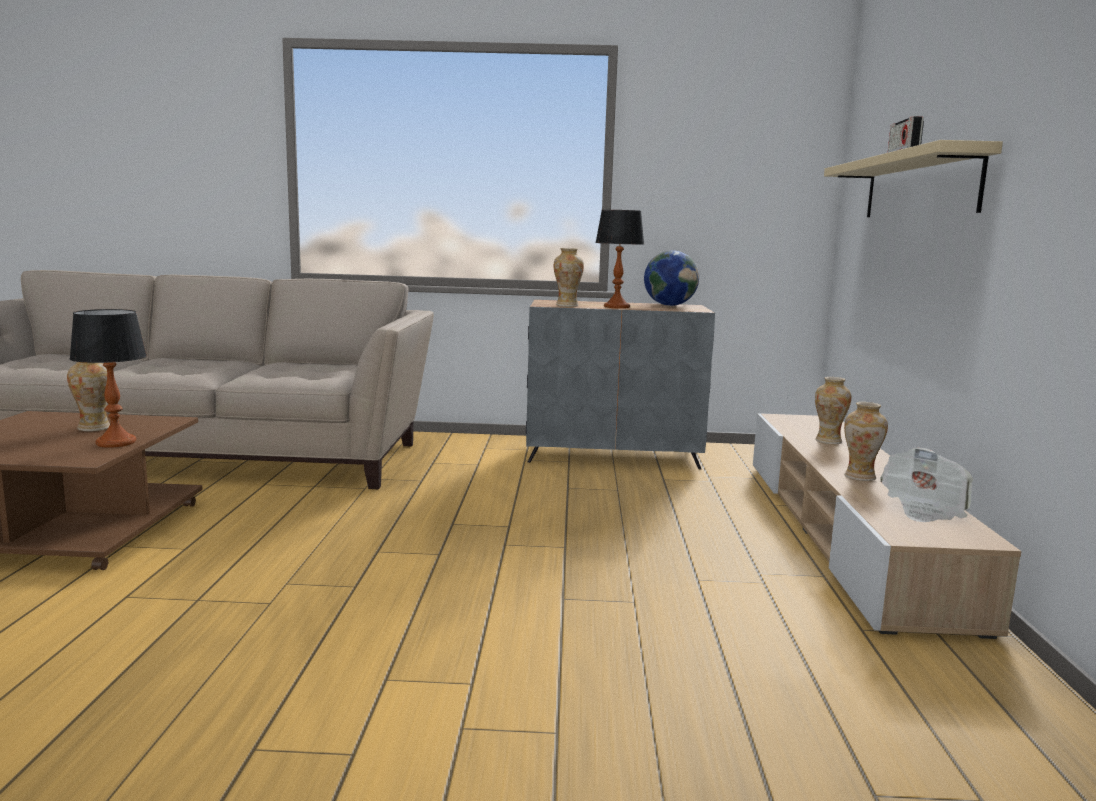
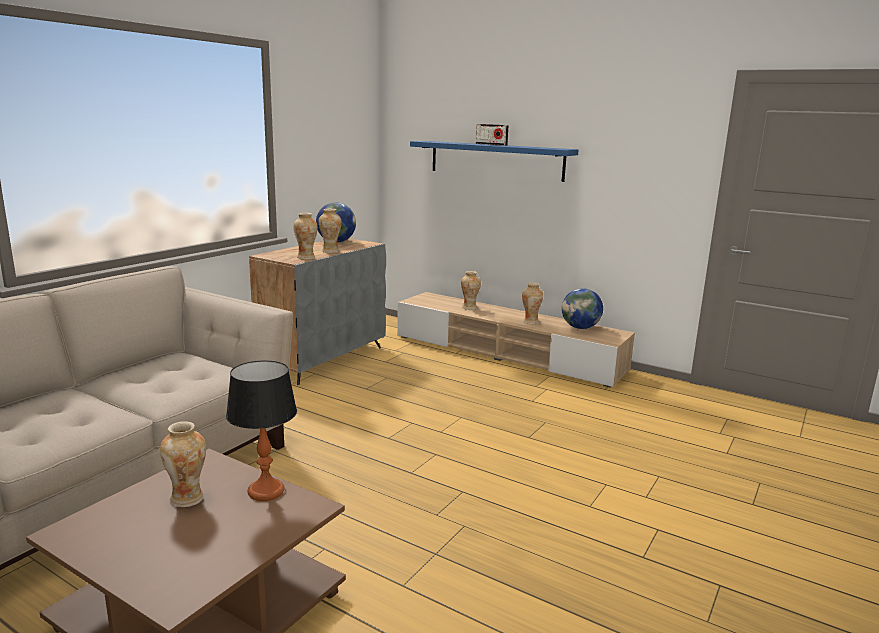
camera: 60 degrees left, 5 degrees up
table lamp [595,210,644,309] -> vase [319,209,342,253]
beige shelf [824,140,1003,217] -> blue shelf [410,141,579,182]
newspaper [880,448,973,522] -> globe [562,288,603,329]

